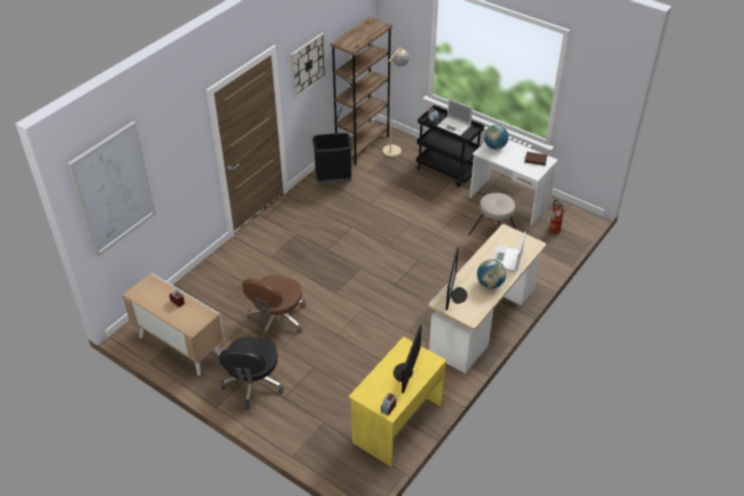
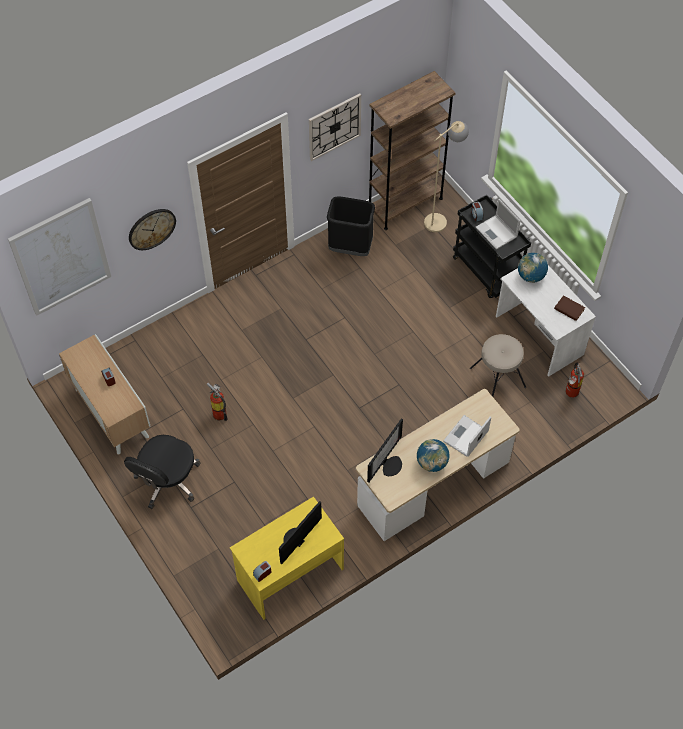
camera: 20 degrees right, 15 degrees up
brown office chair [242,275,306,339] -> fire extinguisher [207,383,228,421]
none -> wall clock [129,209,176,250]

